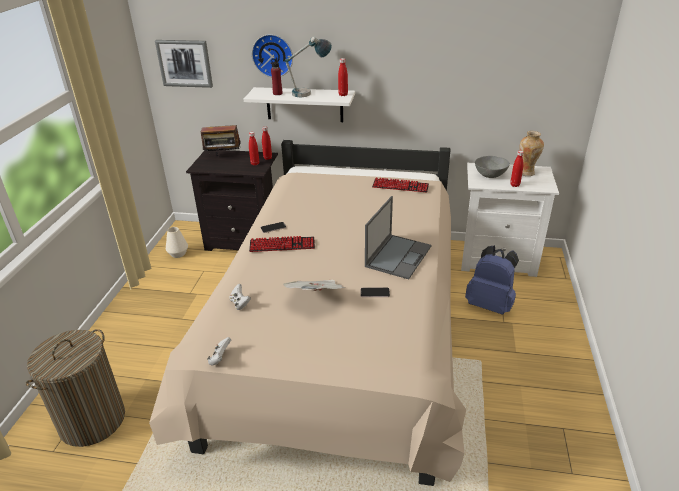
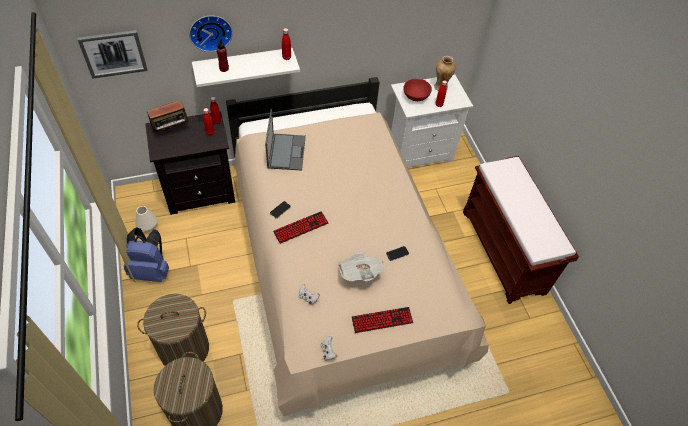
camera: 30 degrees left, 20 degrees up
table lamp [285,37,332,97] -> none
laptop [365,196,432,279] -> laptop moved to [265,109,306,171]
keyboard [372,177,429,192] -> keyboard moved to [351,307,413,333]
blue backpack [465,245,519,315] -> blue backpack moved to [124,227,169,282]
grey bowl [475,156,510,178] -> red bowl [403,79,432,101]
none -> laundry basket [137,294,209,366]
none -> brown bench [463,156,579,304]

